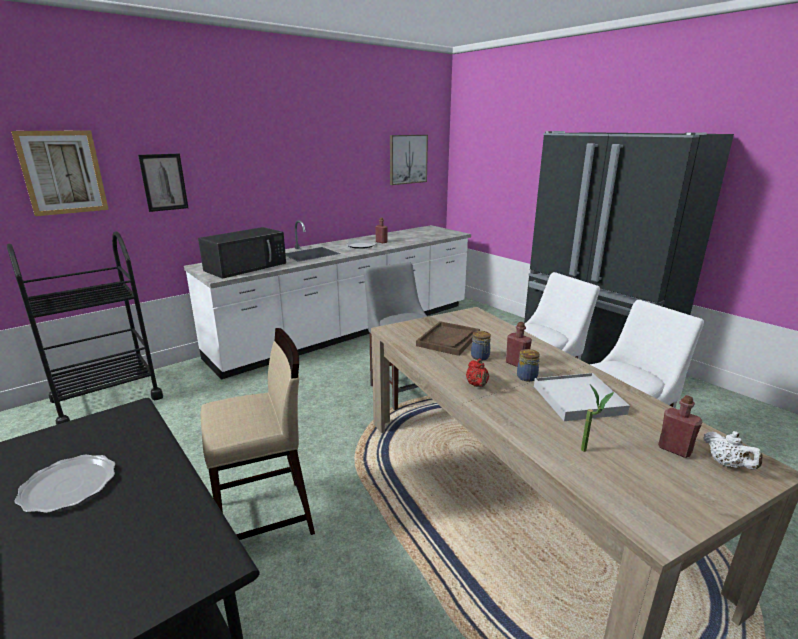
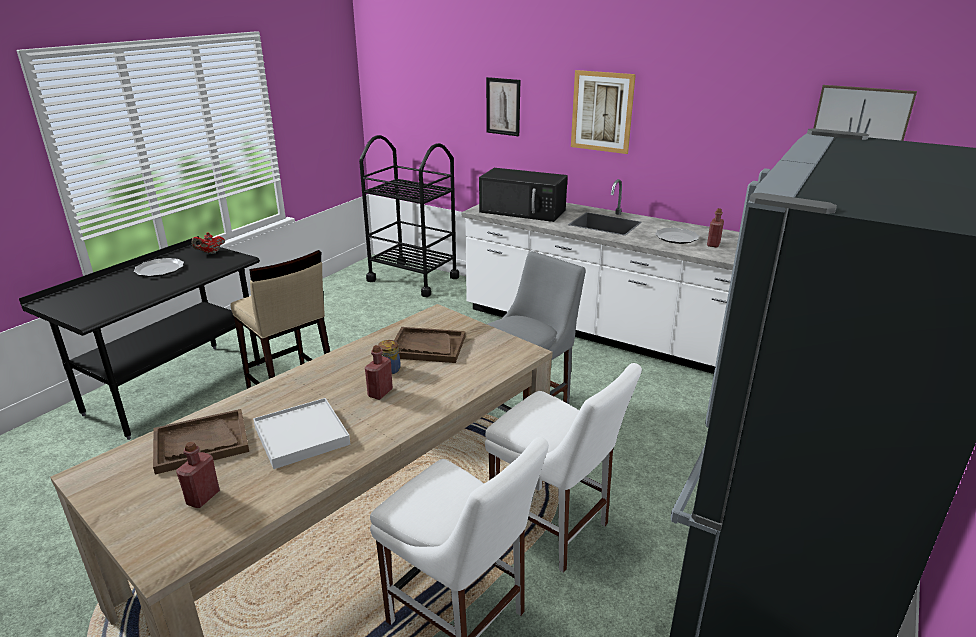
camera: 70 degrees right, 5 degrees up
picture [11,130,109,216] -> picture moved to [571,70,636,154]
red teapot [466,359,489,387] -> red teapot moved to [192,232,225,254]
jar [517,349,540,382] -> none
potted plant [581,385,614,452] -> brown tray [153,409,249,474]
white teapot [703,431,763,470] -> none

